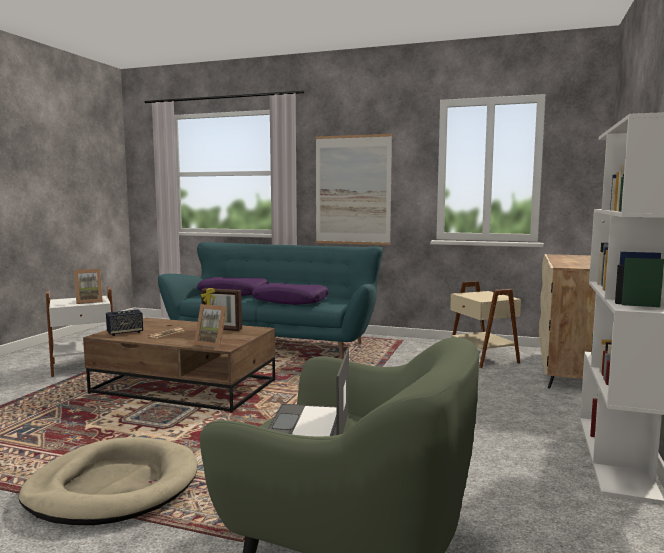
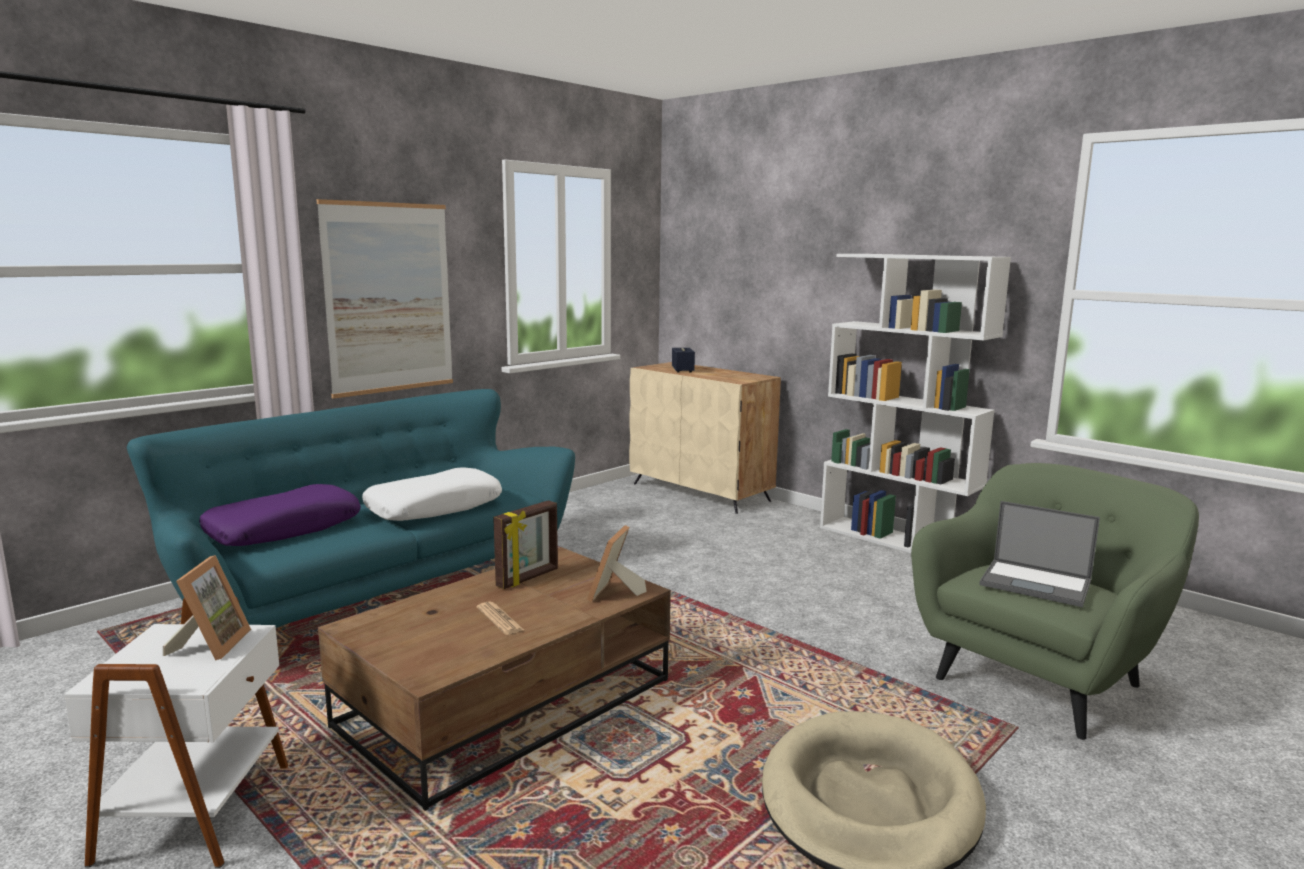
camera: 65 degrees left, 5 degrees up
speaker [106,310,143,336] -> speaker moved to [672,348,695,372]
picture frame [194,304,227,348] -> picture frame turned 150 degrees clockwise [587,525,647,602]
purple pillow [252,283,329,305] -> white pillow [362,467,502,521]
beige side table [450,281,521,368] -> none

